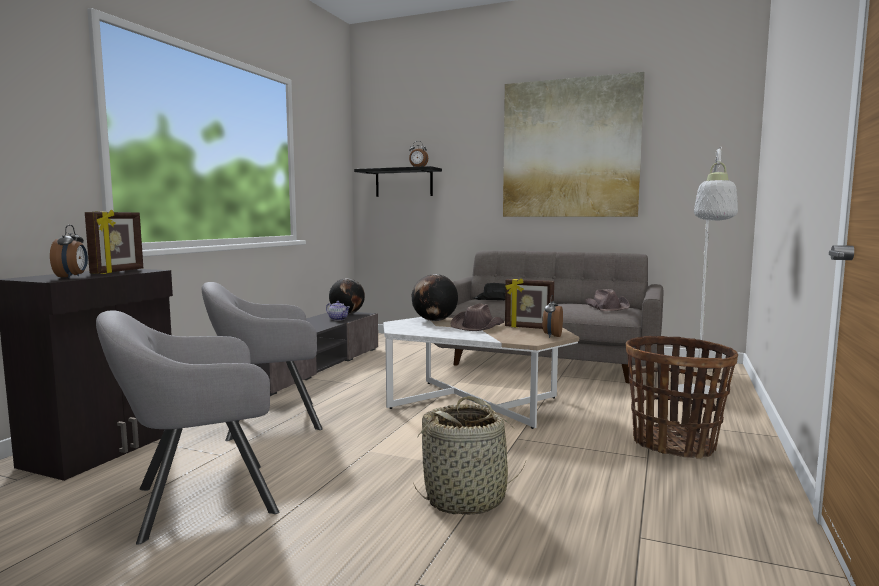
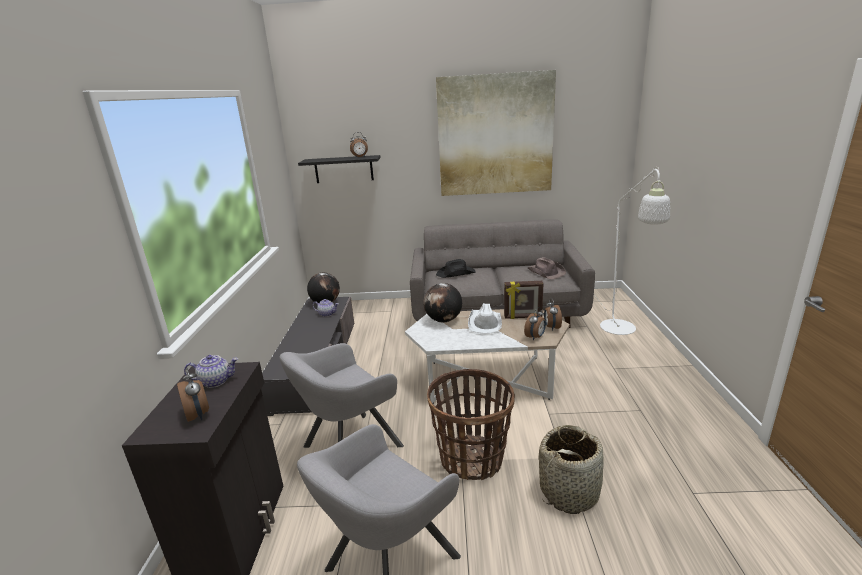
camera: 20 degrees left, 15 degrees up
picture frame [85,209,143,274] -> teapot [184,355,238,388]
brown hat [450,303,504,331] -> white hat [468,303,502,334]
basket [626,336,738,459] -> basket moved to [427,369,515,480]
none -> alarm clock [524,307,546,340]

